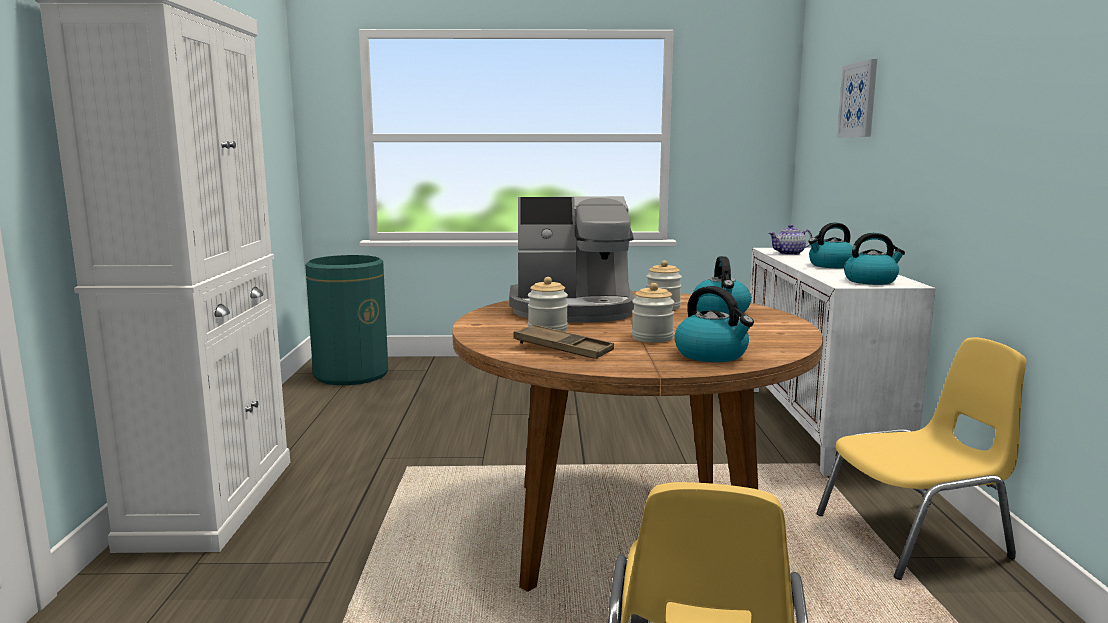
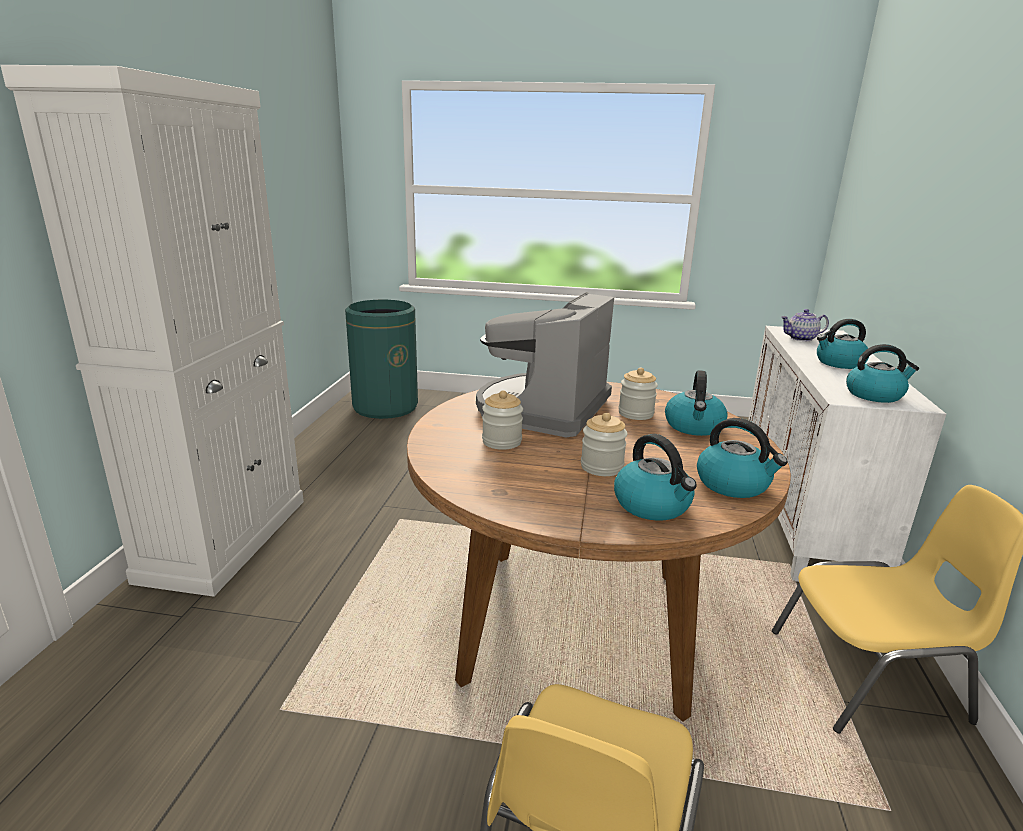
camera: 10 degrees right, 10 degrees up
coffee machine [509,196,635,323] -> coffee machine turned 105 degrees clockwise [476,292,614,437]
brown tray [513,324,614,359] -> none
picture [837,59,877,137] -> none
none -> kettle [697,418,787,498]

